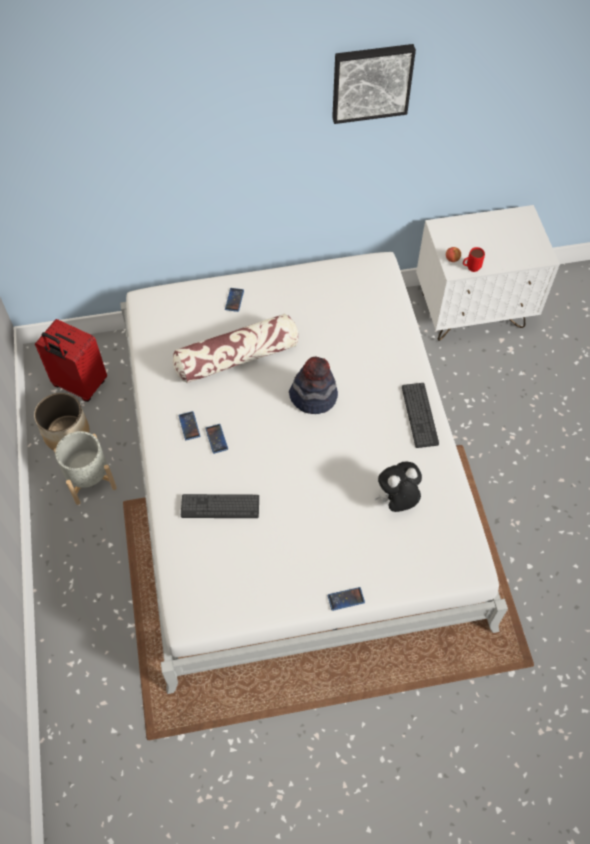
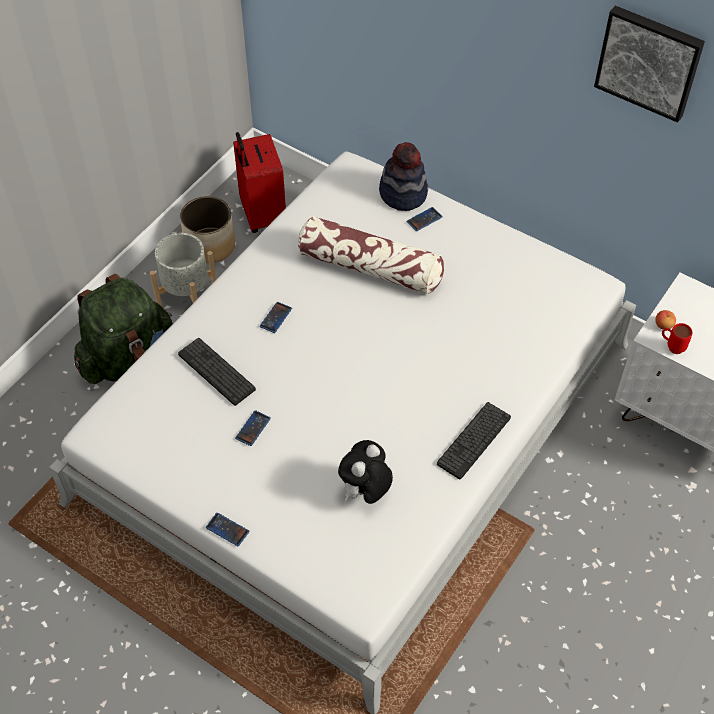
camera: 45 degrees right, 5 degrees down
phone [178,411,200,440] -> phone moved to [235,410,271,446]
hat [289,356,338,414] -> hat moved to [379,142,428,211]
plush toy [375,462,422,512] -> plush toy turned 75 degrees counterclockwise [338,440,393,504]
none -> green backpack [74,274,173,384]

